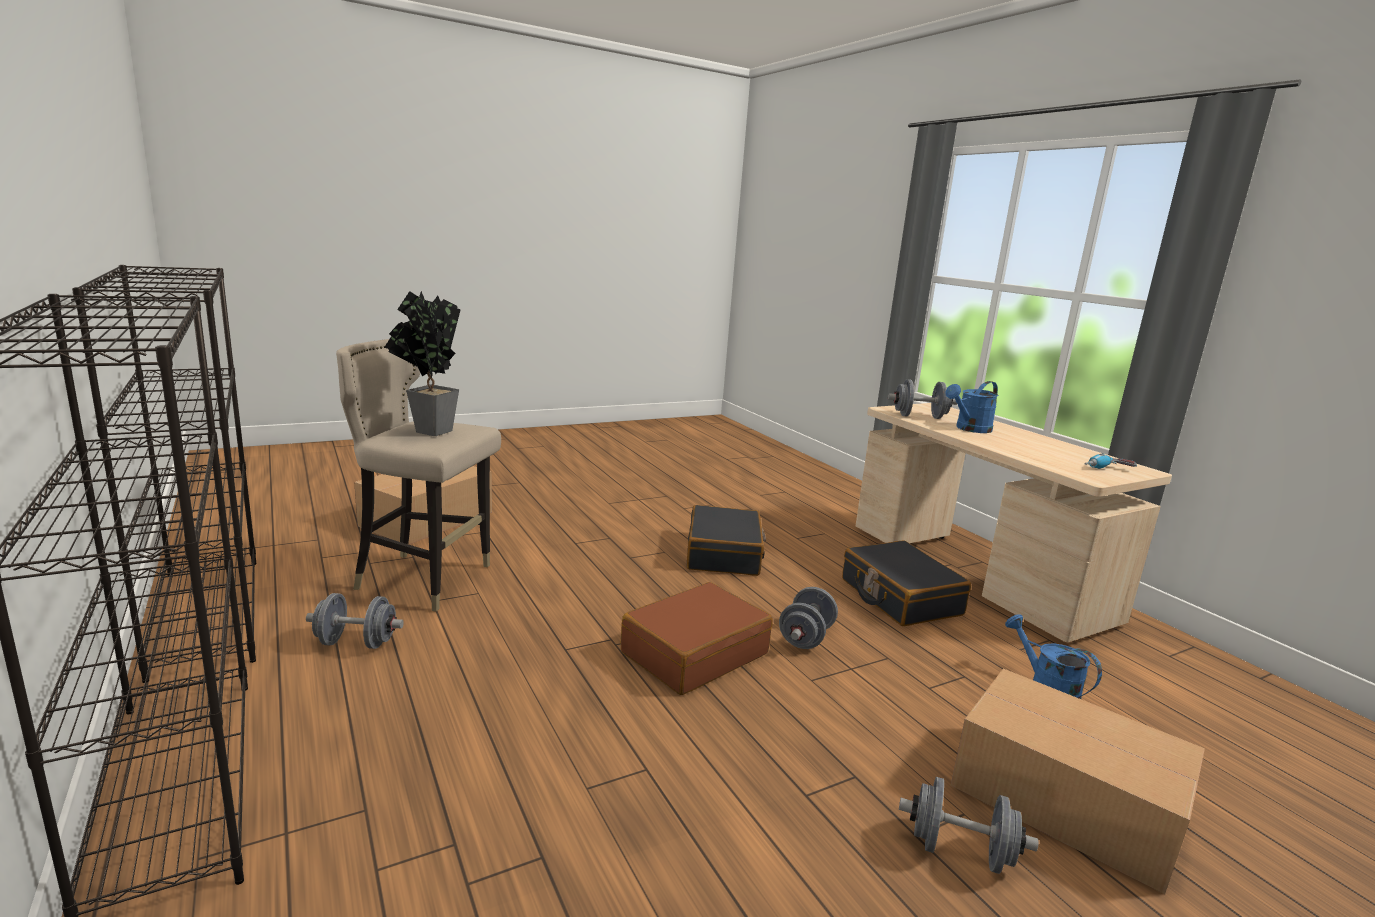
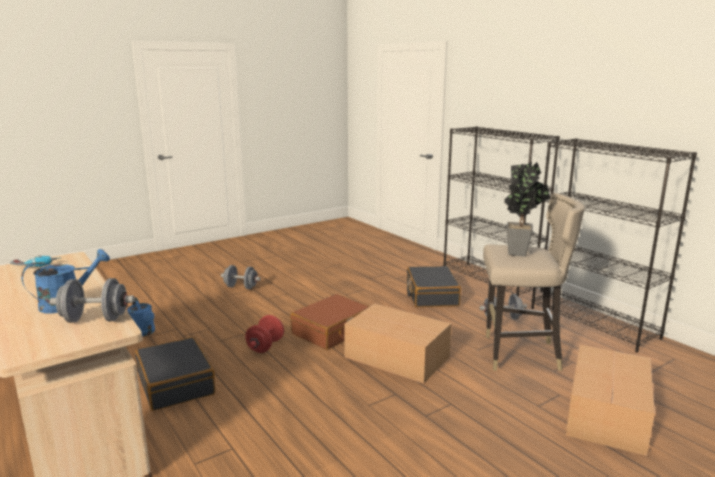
camera: 175 degrees right, 0 degrees up
black suitcase [687,505,766,576] -> black suitcase moved to [407,266,461,307]
grey dumbbell [779,587,838,649] -> red dumbbell [245,315,284,353]
cardboard box [951,668,1205,894] -> cardboard box moved to [344,304,451,384]

